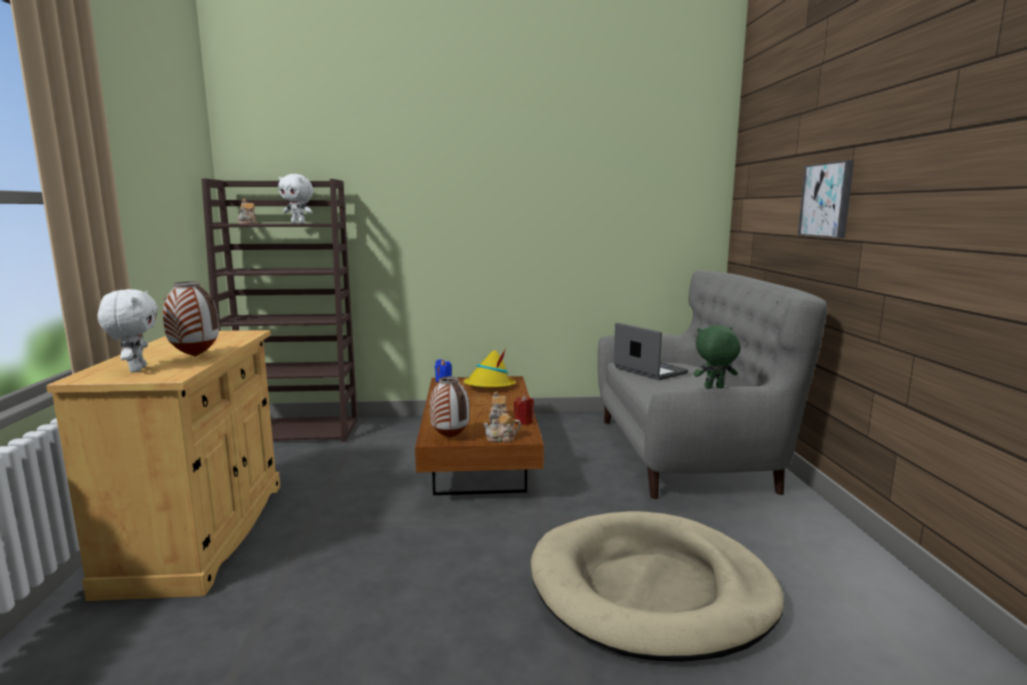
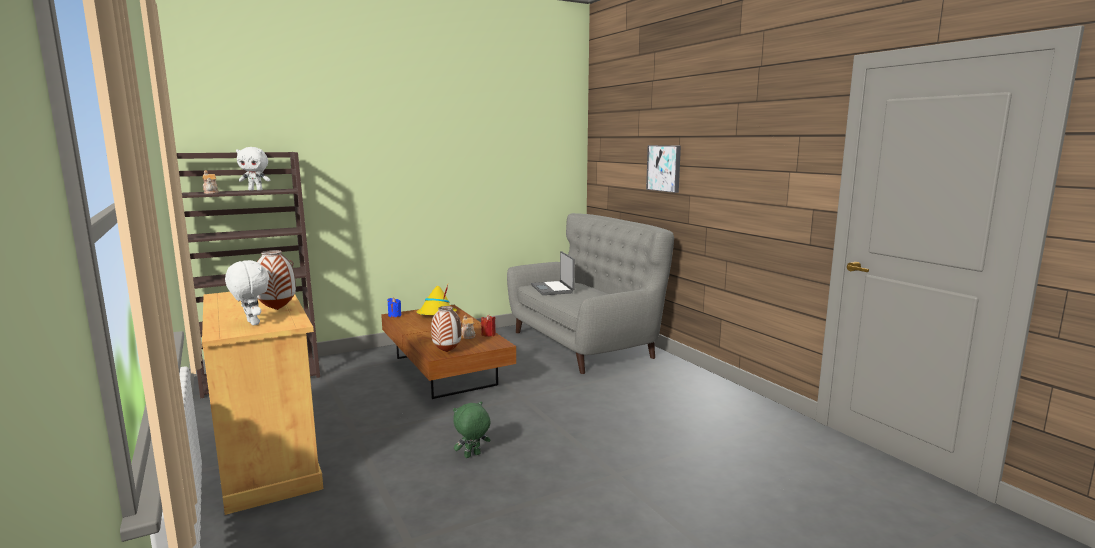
camera: 25 degrees left, 0 degrees up
teapot [483,408,521,442] -> none
beige dog bed [531,511,784,662] -> none
laptop [614,323,688,380] -> laptop turned 135 degrees counterclockwise [531,251,575,295]
green plush toy [694,325,741,389] -> green plush toy moved to [453,401,490,458]

